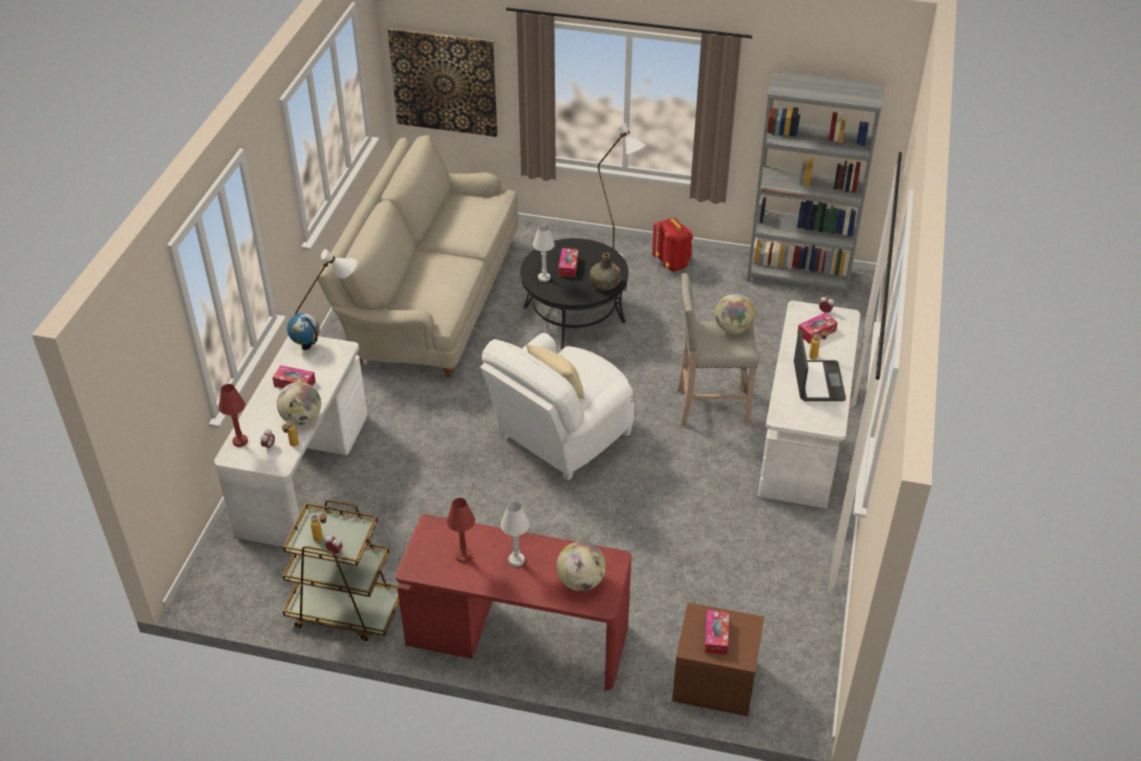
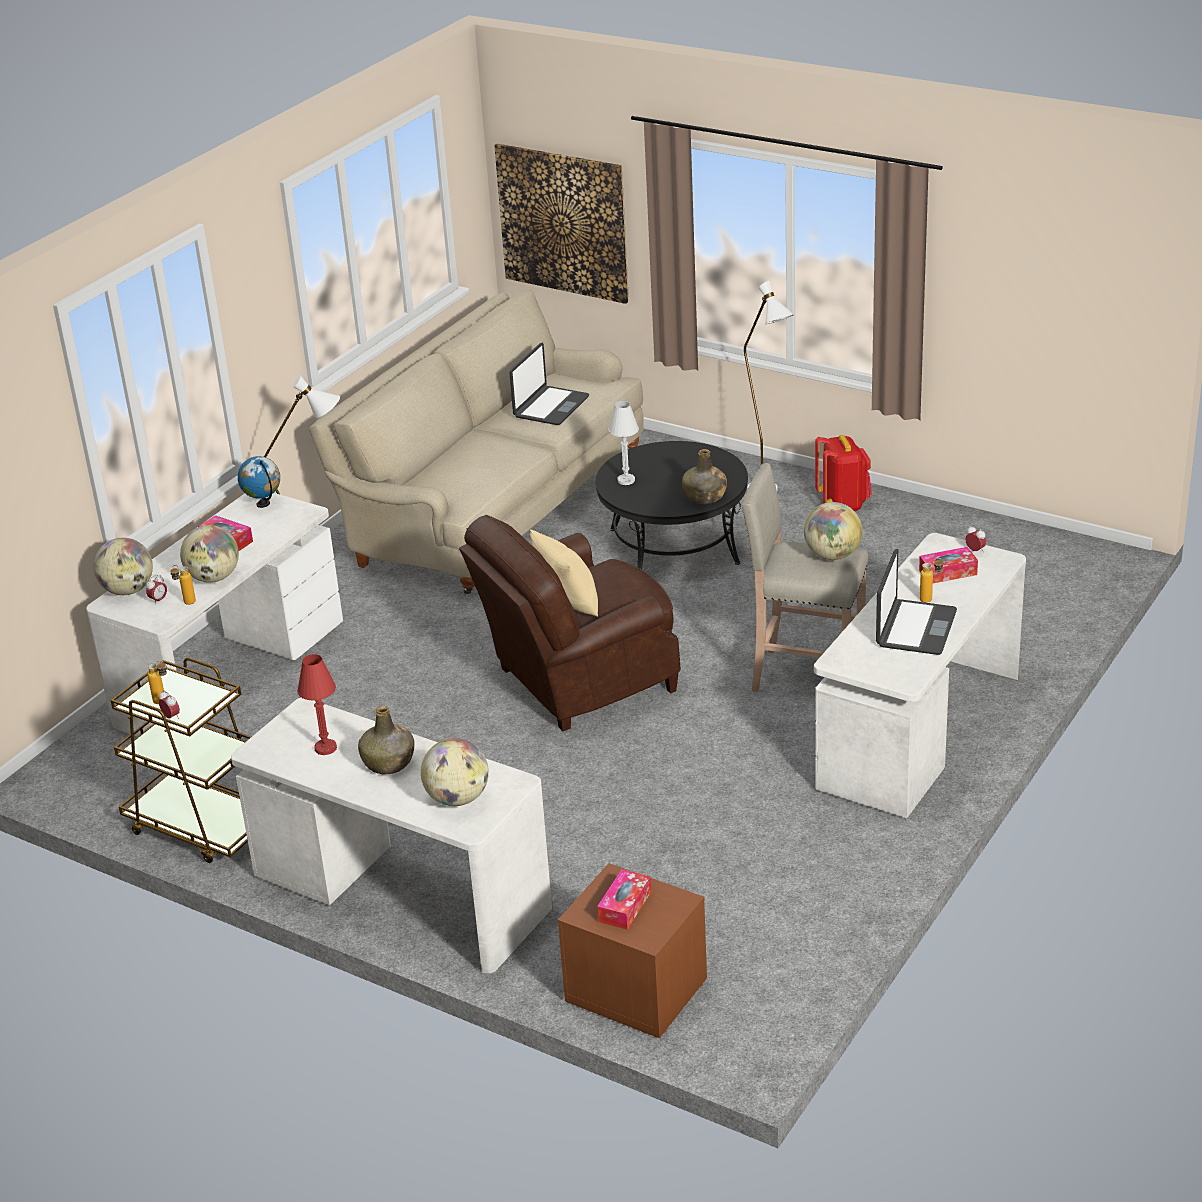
camera: 20 degrees right, 10 degrees down
red table lamp [219,384,248,447] -> globe [94,538,153,595]
red desk [396,514,632,691] -> white desk [231,698,552,973]
white armchair [480,333,634,481] -> brown armchair [459,515,681,731]
white table lamp [501,502,529,567] -> green bottle [358,706,415,775]
tissue box [558,248,578,277] -> none
grey bookcase [747,71,885,296] -> none
none -> laptop [510,343,589,425]

